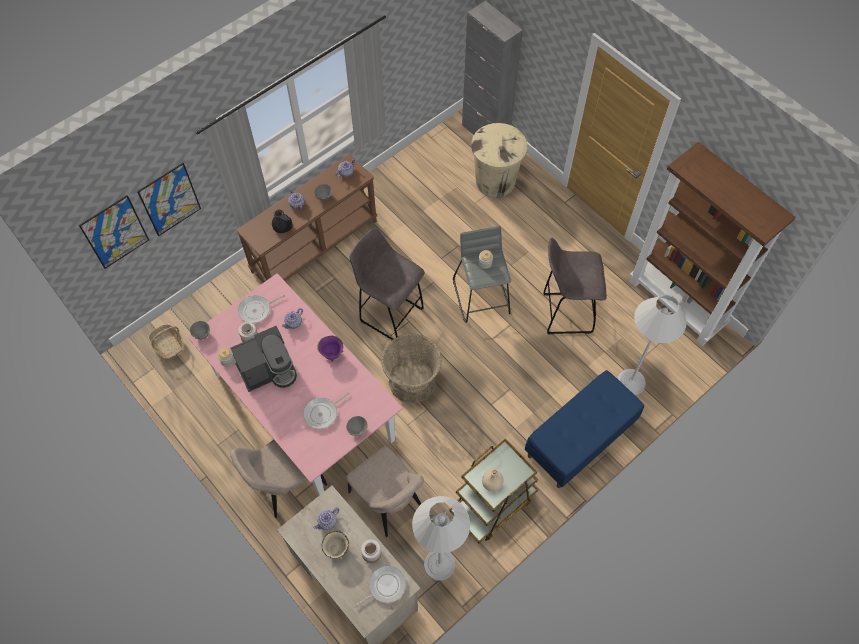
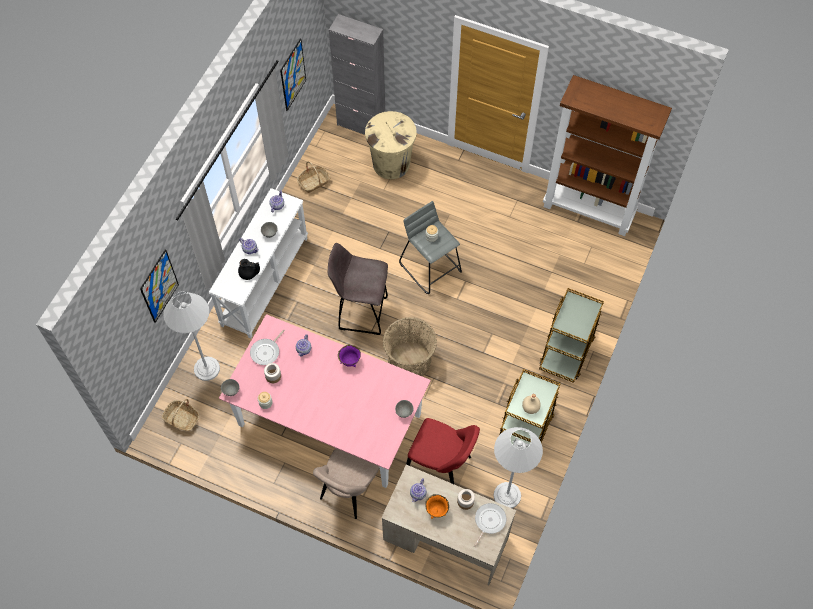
camera: 25 degrees left, 0 degrees up
picture [79,195,149,269] -> picture moved to [280,39,306,111]
coffee machine [230,326,297,392] -> none
brown console table [236,154,377,283] -> white console table [209,188,308,338]
frying pan [303,392,350,429] -> none
beige bowl [321,530,349,559] -> orange bowl [425,494,449,519]
beige chair [346,446,424,537] -> red chair [406,418,480,484]
blue bench [525,370,644,488] -> brown cart [539,288,604,383]
grey stool [543,238,607,334] -> none
white floor lamp [617,295,686,395] -> white floor lamp moved to [163,291,220,381]
none -> basket [297,162,330,193]

